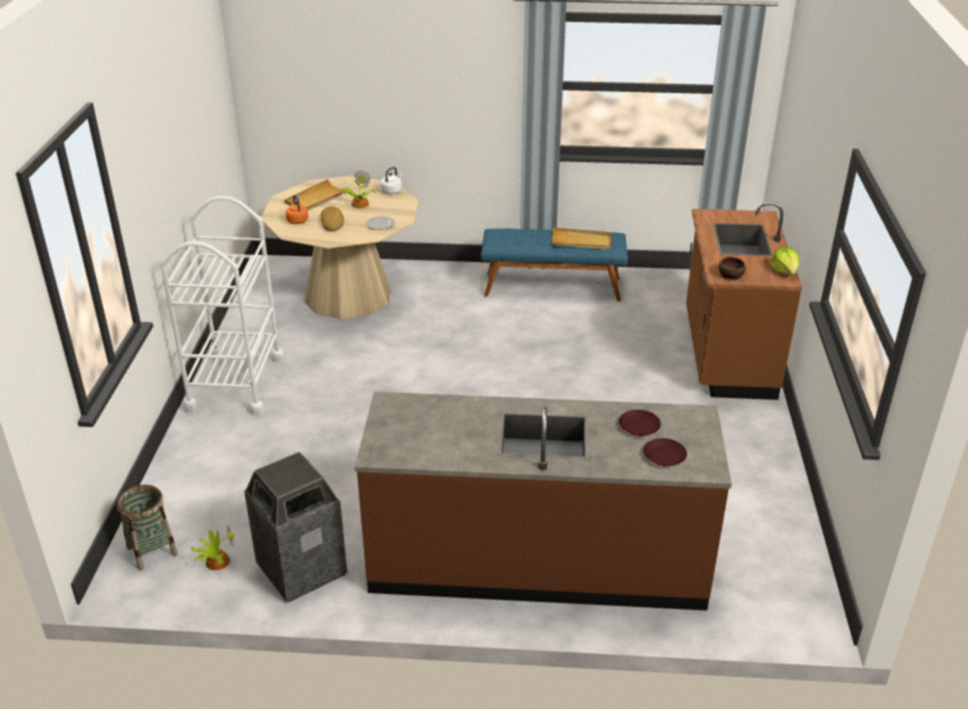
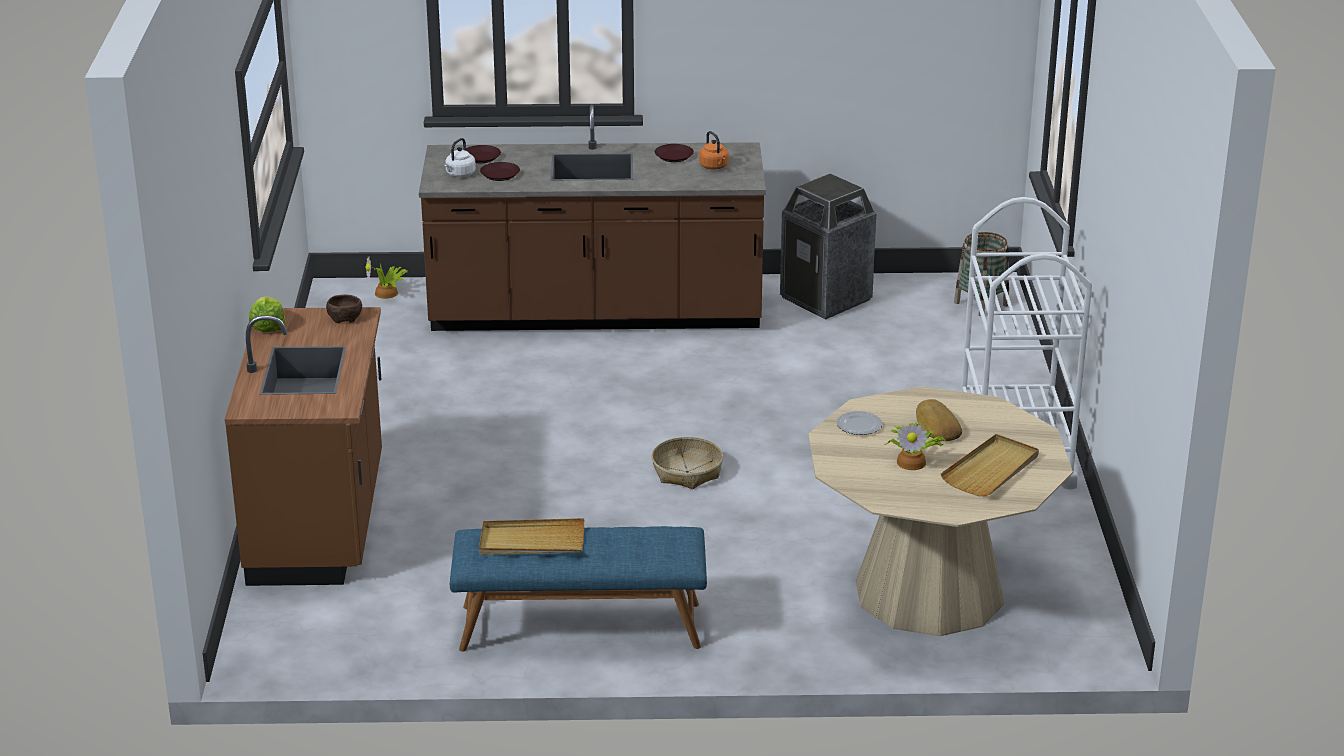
camera: 175 degrees right, 5 degrees down
potted plant [190,526,234,570] -> potted plant moved to [365,256,408,299]
orange kettle [285,195,308,224] -> orange kettle moved to [699,131,729,169]
white kettle [380,167,403,194] -> white kettle moved to [444,138,476,177]
none -> basket [651,437,723,489]
none -> brown plate [655,144,694,162]

